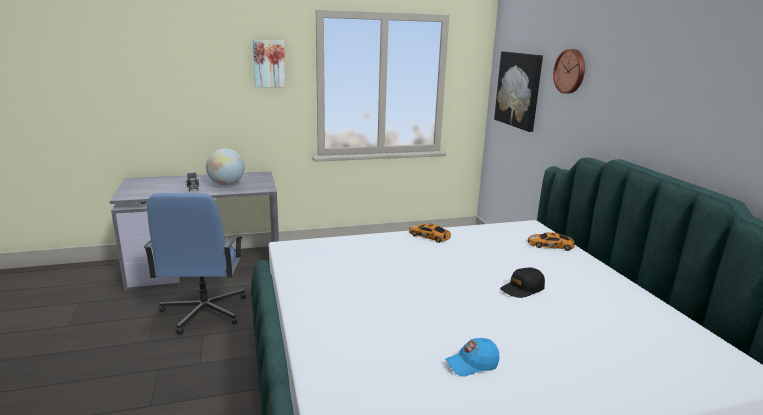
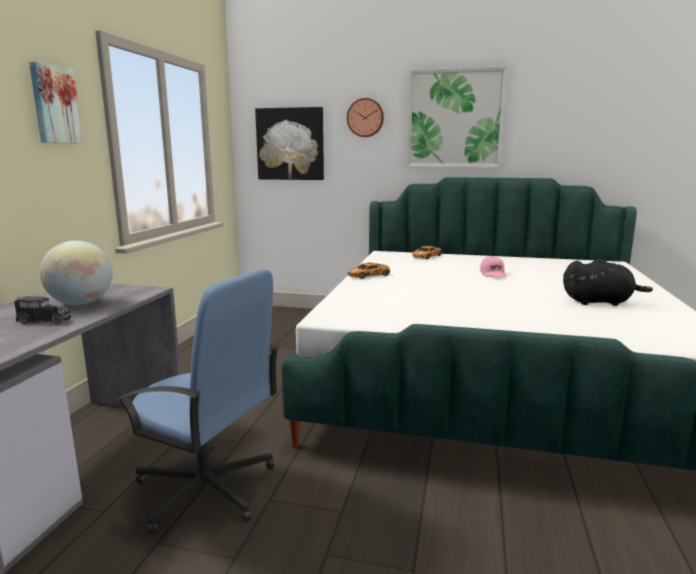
camera: 60 degrees left, 5 degrees down
blue cap [445,338,499,377] -> black plush toy [563,259,653,306]
black cap [500,267,545,298] -> pink cap [480,256,507,277]
none -> picture [407,66,508,168]

